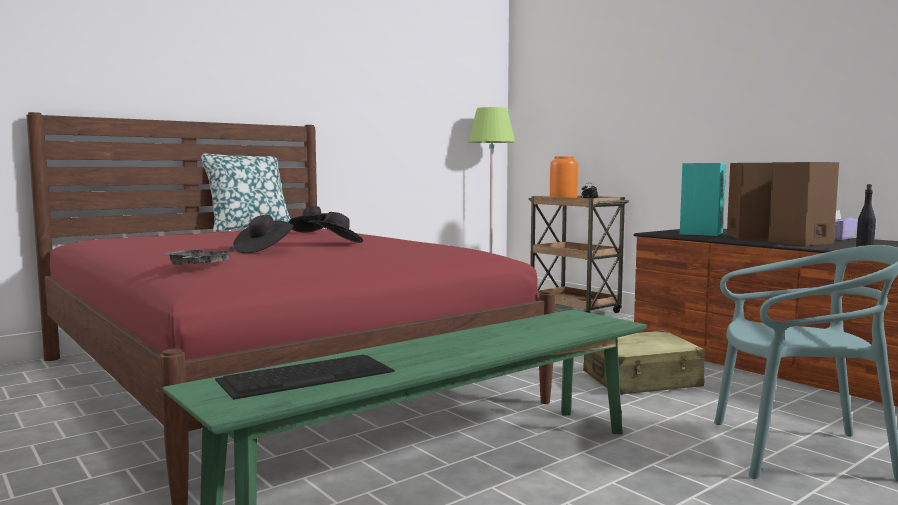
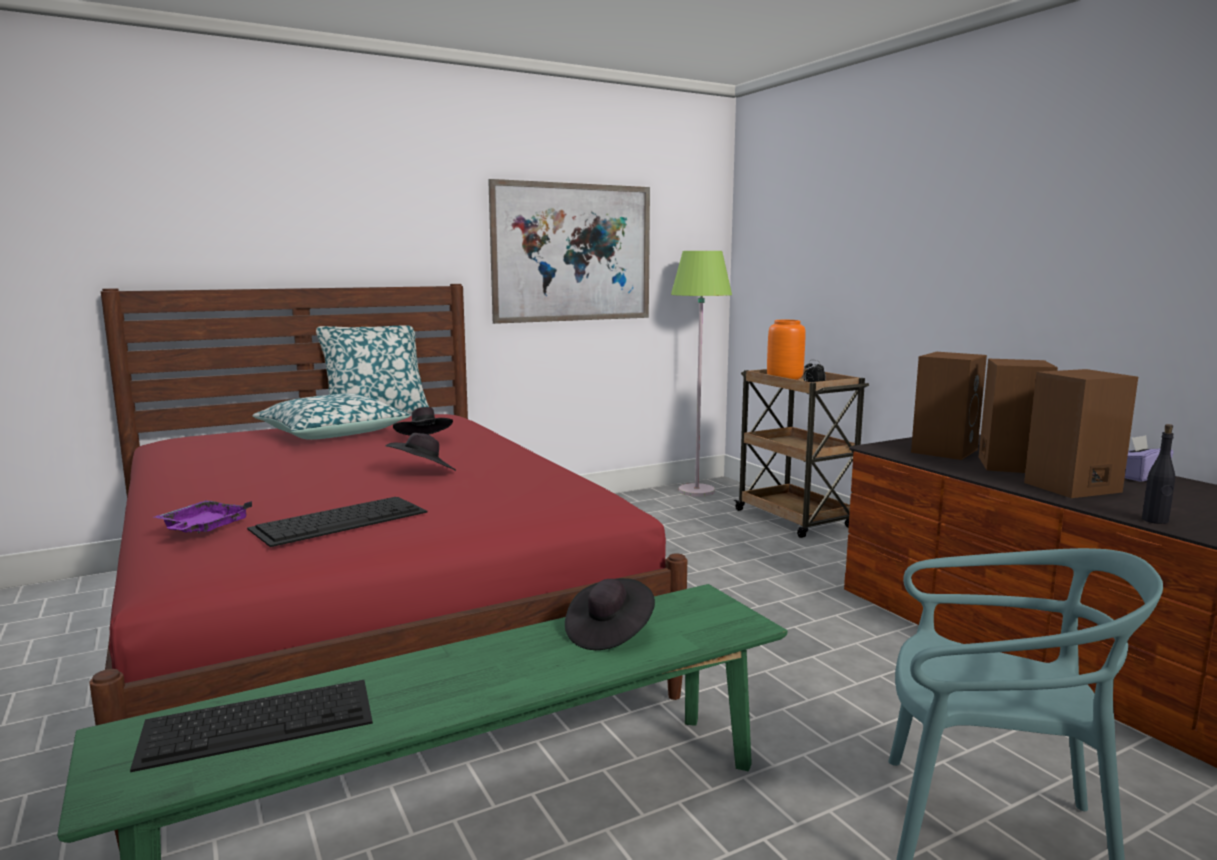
camera: 10 degrees right, 5 degrees up
grey tray [164,246,234,265] -> purple tray [154,500,252,533]
black hat [233,215,293,253] -> black hat moved to [565,578,655,650]
beige suitcase [583,330,705,395] -> none
turquoise speaker [680,163,726,236] -> brown speaker [911,352,987,460]
none -> keyboard [247,497,427,547]
none -> pillow [252,393,411,440]
none -> picture [488,179,650,324]

